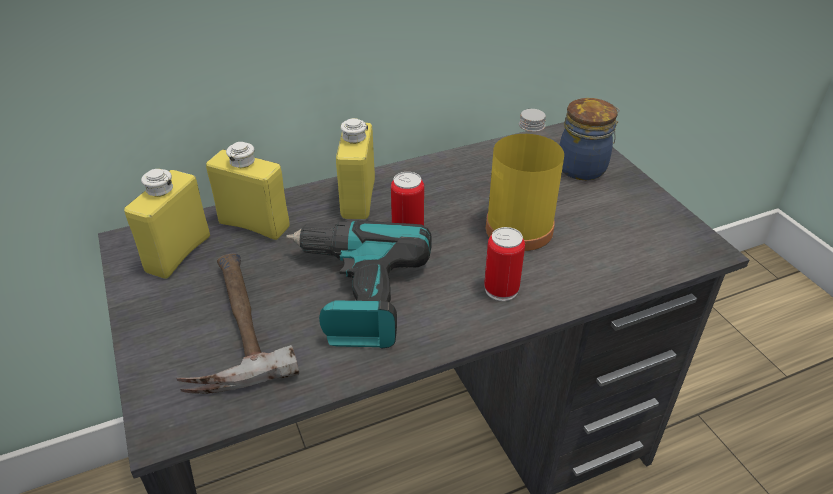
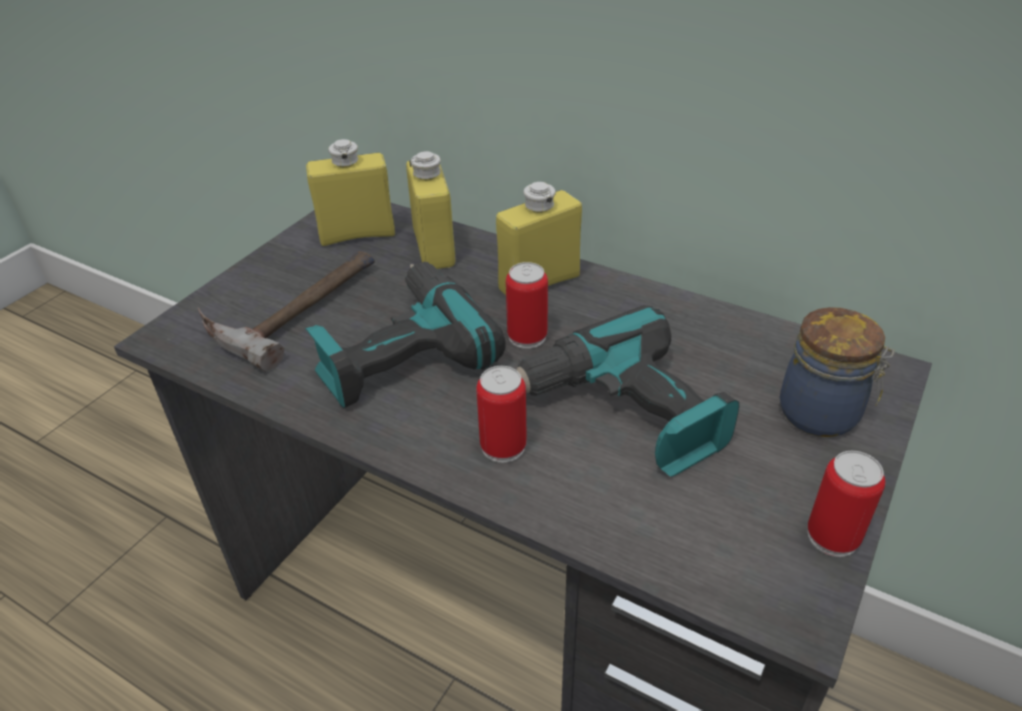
camera: 55 degrees right, 0 degrees up
yellow bottle [486,109,564,251] -> power drill [517,305,739,477]
none -> can [807,451,885,557]

